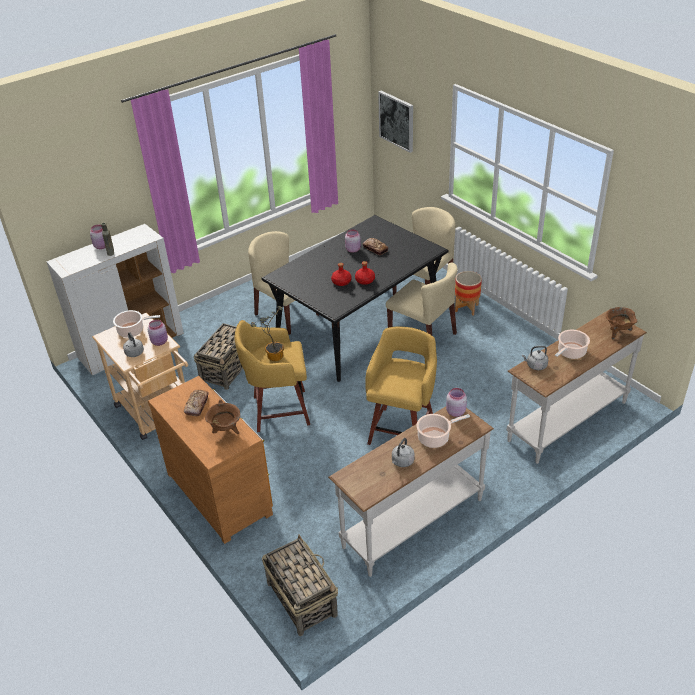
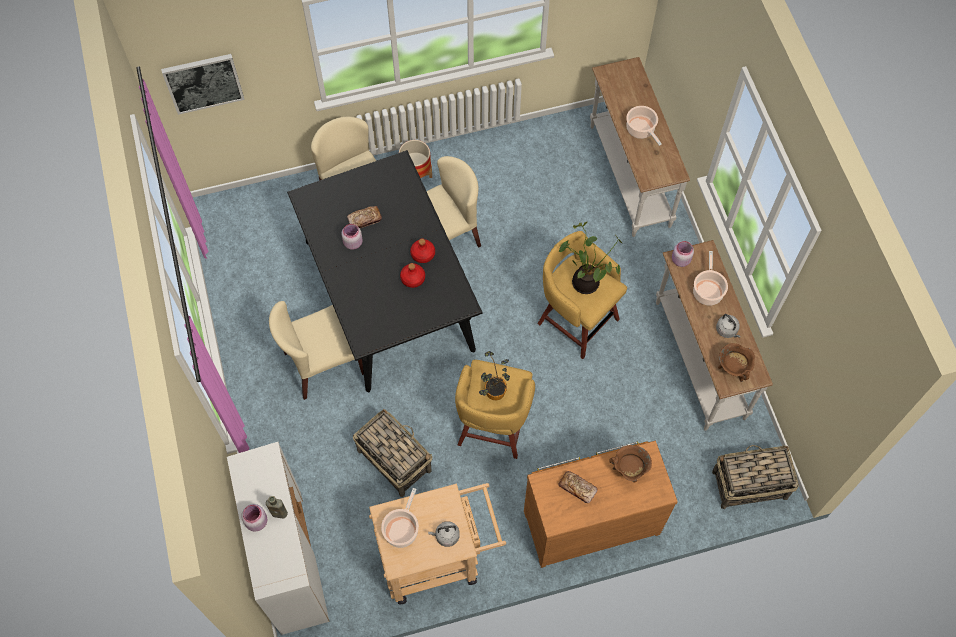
camera: 70 degrees left, 25 degrees up
pink jar [148,320,168,346] -> none
grey kettle [522,346,548,370] -> none
brown cooking pot [606,307,638,339] -> brown cooking pot moved to [718,343,755,382]
none -> potted plant [559,222,623,294]

